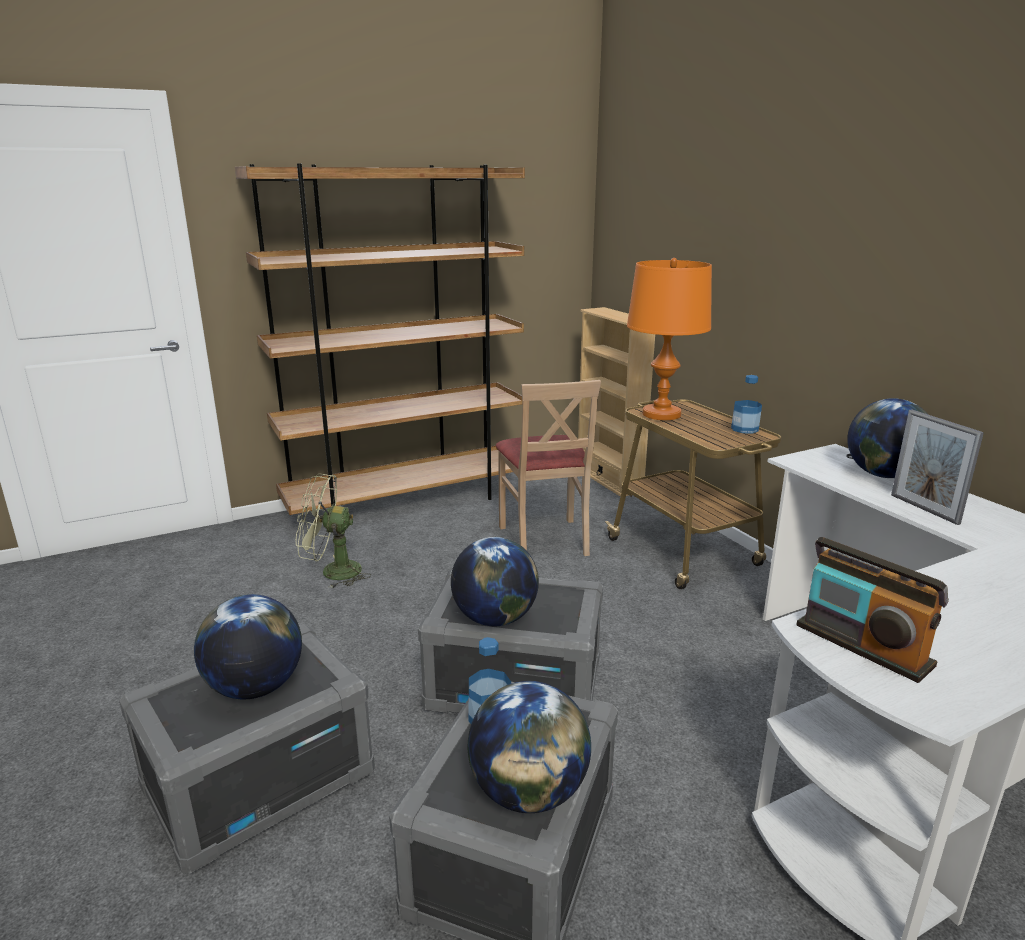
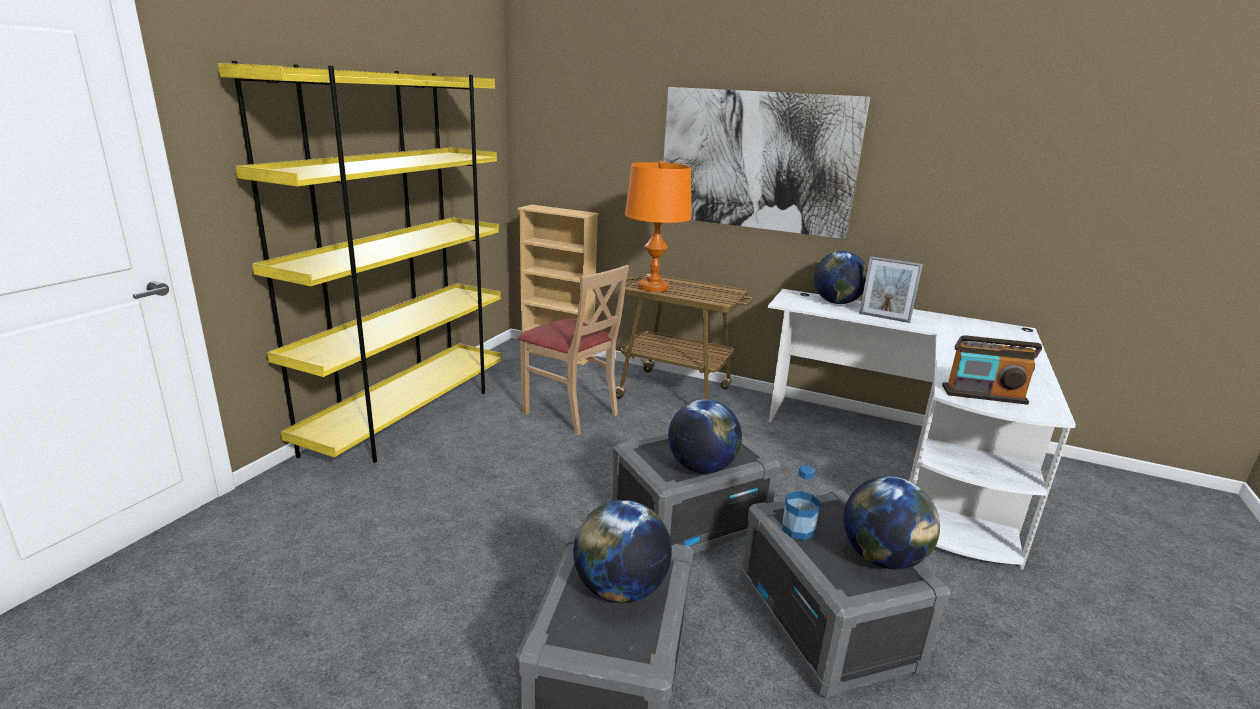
camera: 40 degrees left, 0 degrees up
brown bookcase [235,164,525,515] -> yellow bookcase [218,61,502,463]
green fan [296,473,371,589] -> none
bottle [731,375,762,434] -> none
none -> picture [663,87,870,239]

